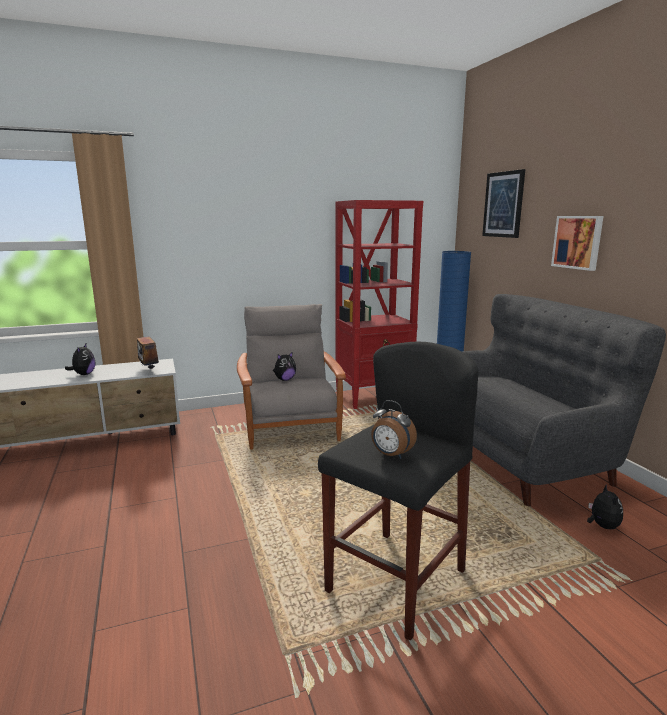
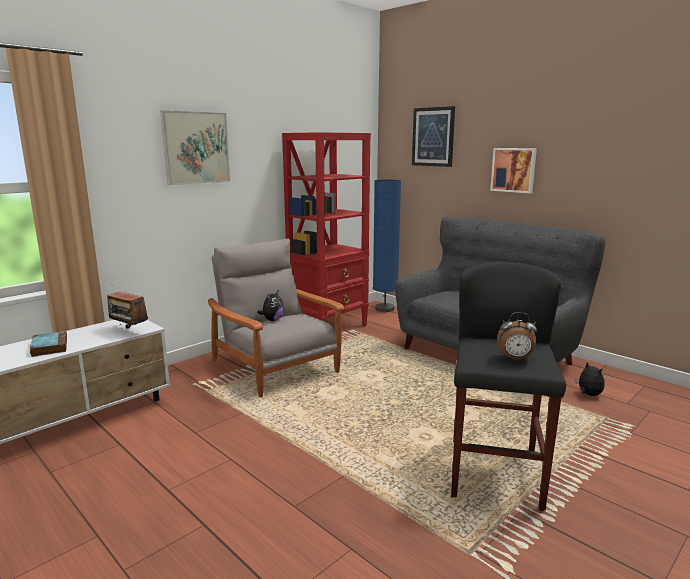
camera: 25 degrees left, 0 degrees up
plush toy [65,344,96,375] -> book [30,331,67,357]
none -> picture [160,110,230,185]

